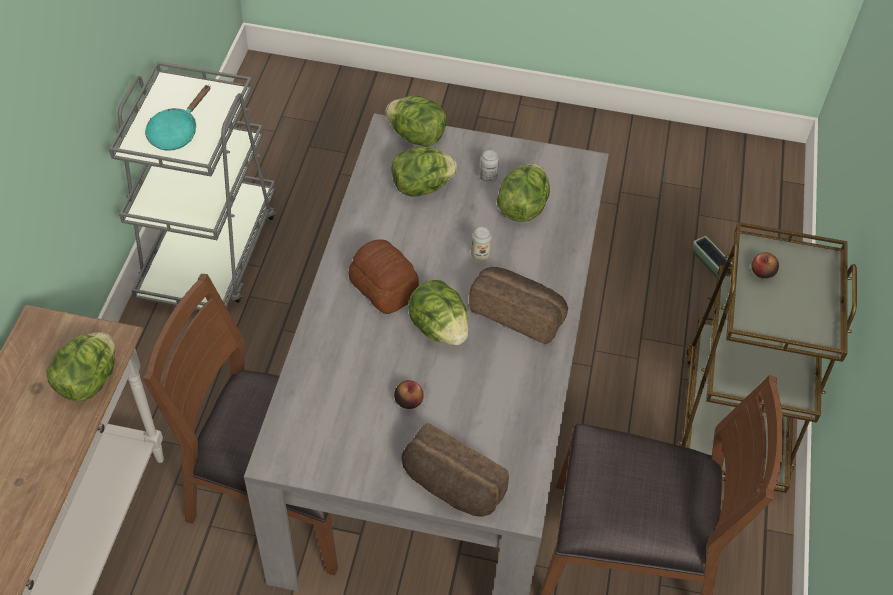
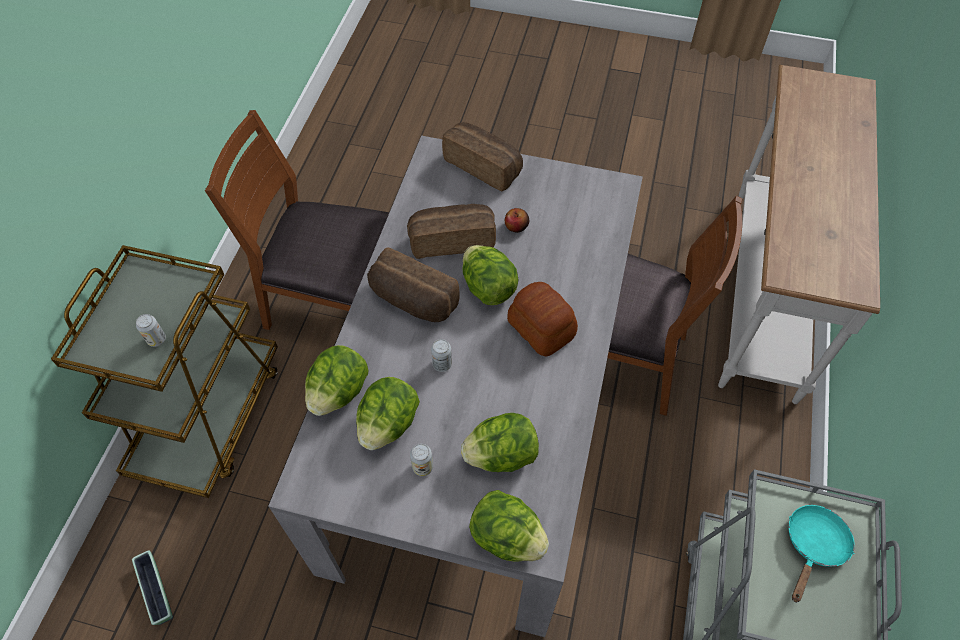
camera: 175 degrees left, 5 degrees up
lettuce [46,332,115,401] -> lettuce moved to [305,345,369,416]
apple [752,252,779,278] -> can [136,314,166,347]
none -> bread [407,204,496,259]

